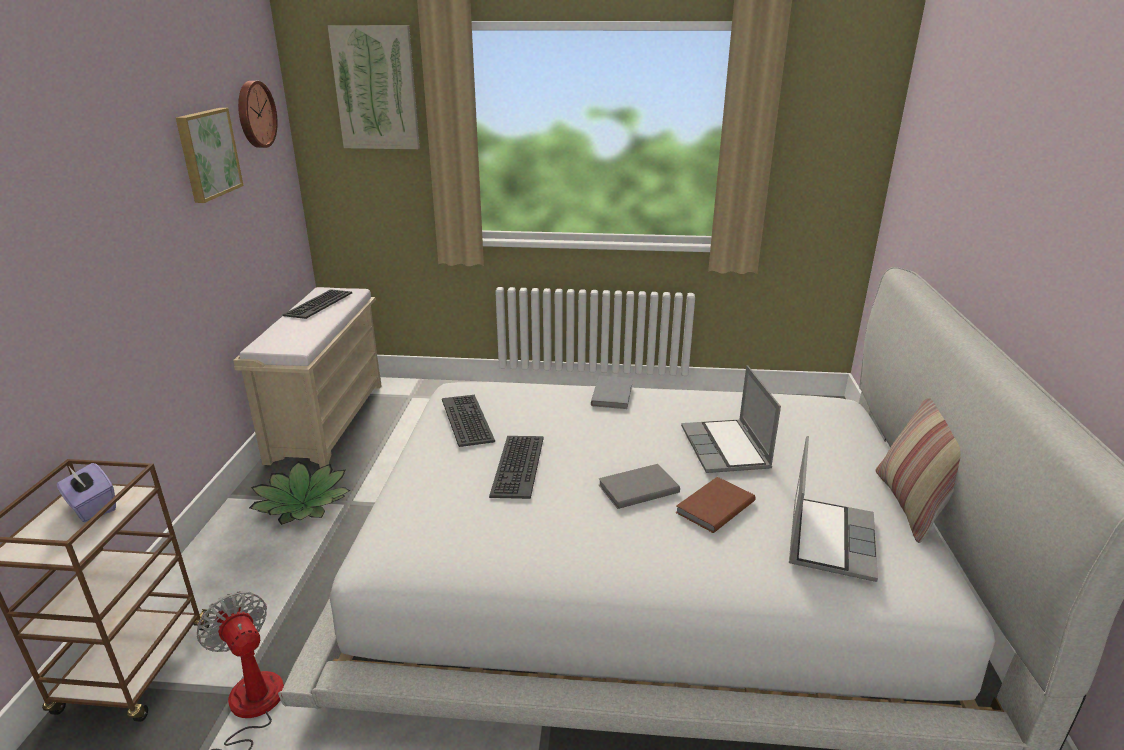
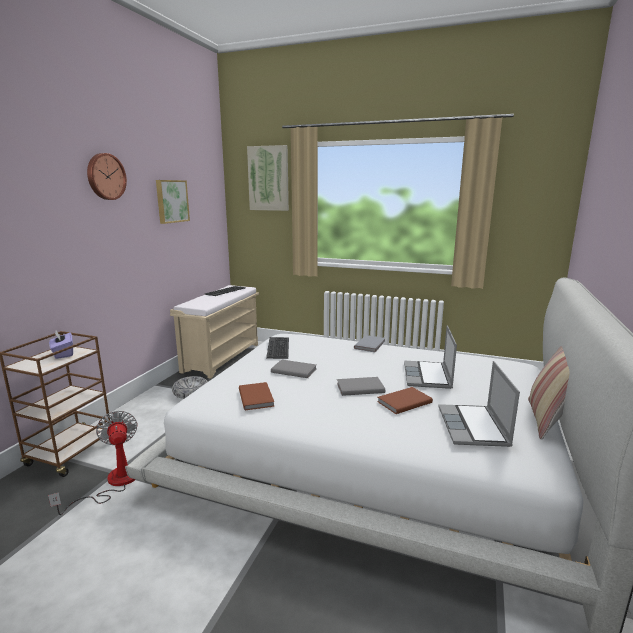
camera: 15 degrees right, 10 degrees down
wall clock [238,81,278,148] -> wall clock moved to [87,153,127,200]
potted plant [249,461,350,525] -> bowl [172,376,208,399]
keyboard [489,436,544,499] -> grey book [271,359,317,378]
laptop [789,436,878,582] -> laptop turned 150 degrees clockwise [438,361,520,447]
none -> brown book [239,382,275,410]

